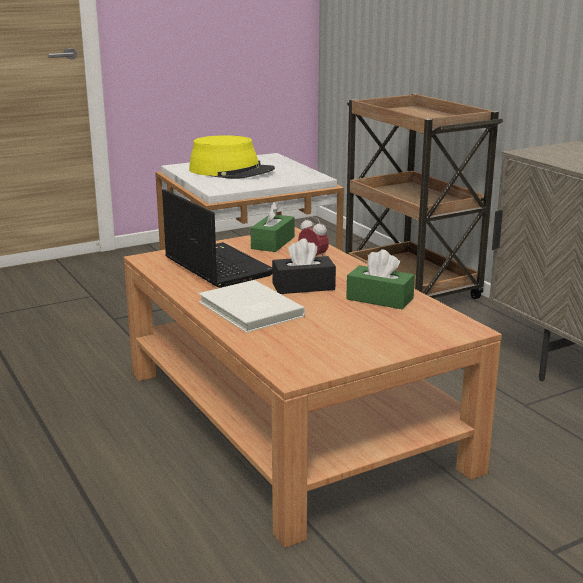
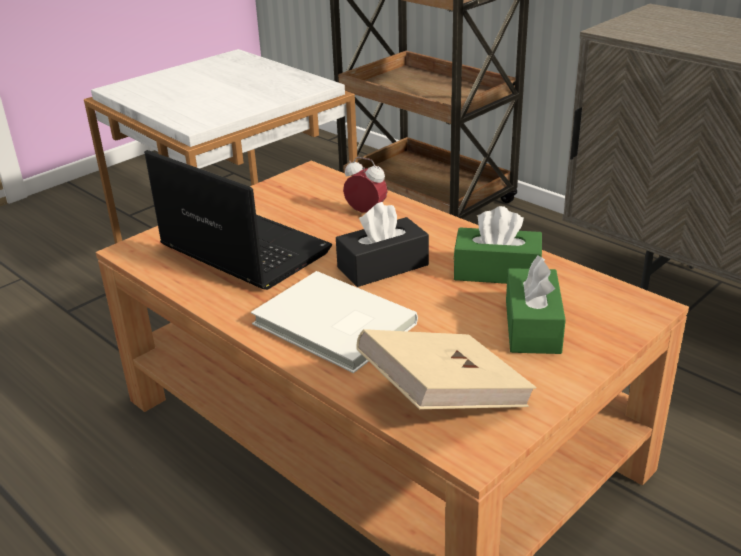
camera: 15 degrees left, 10 degrees up
yellow hat [189,135,275,179] -> none
green tissue box [250,201,294,252] -> green tissue box moved to [506,255,566,354]
none -> beige book [356,329,537,409]

